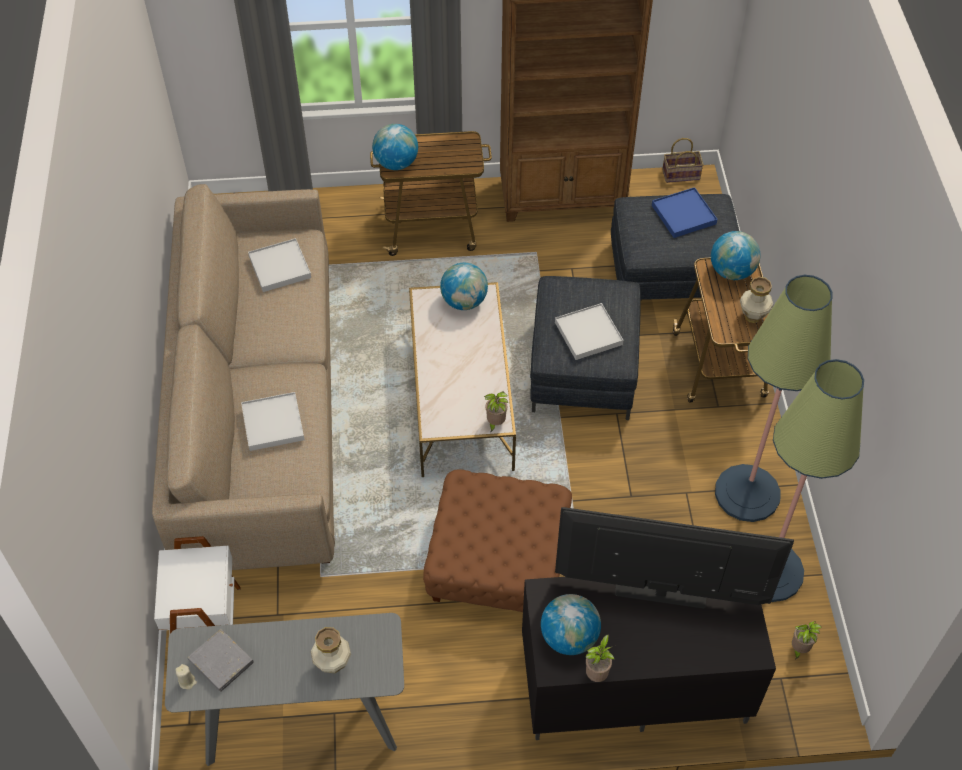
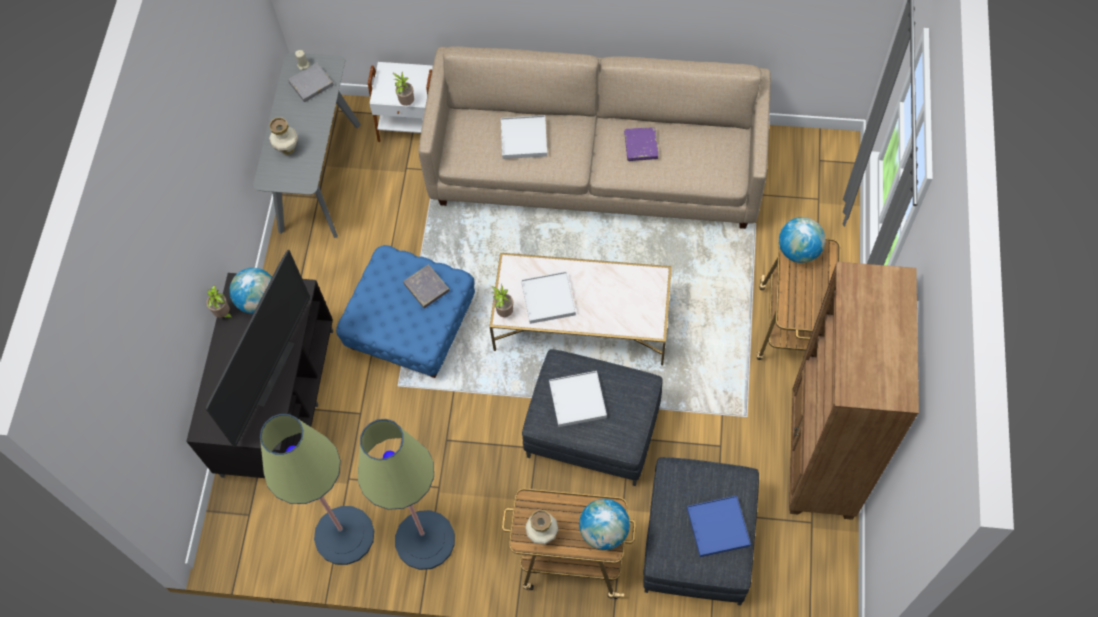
camera: 105 degrees right, 10 degrees up
white tray [248,238,311,292] -> white tray moved to [521,271,576,324]
brown ottoman [423,470,572,612] -> blue ottoman [336,245,475,378]
globe [440,263,488,310] -> none
basket [662,138,704,183] -> none
potted plant [792,621,822,660] -> potted plant moved to [393,72,414,106]
none -> grey book [403,264,450,308]
none -> purple book [624,127,658,161]

